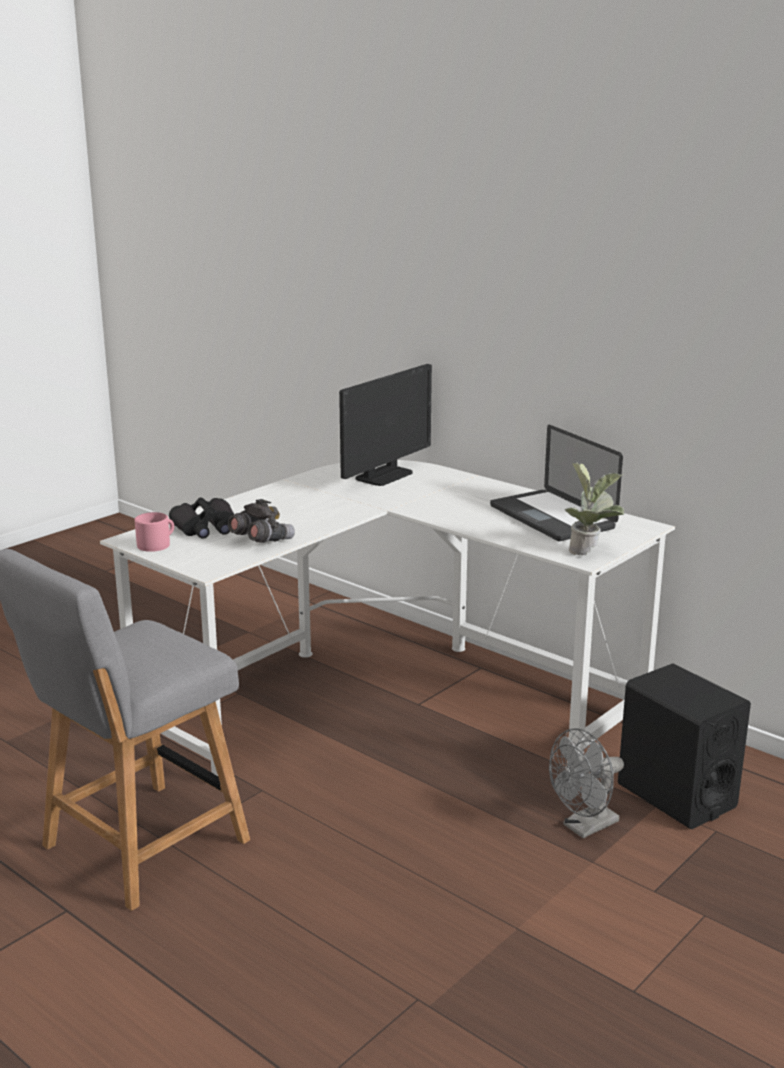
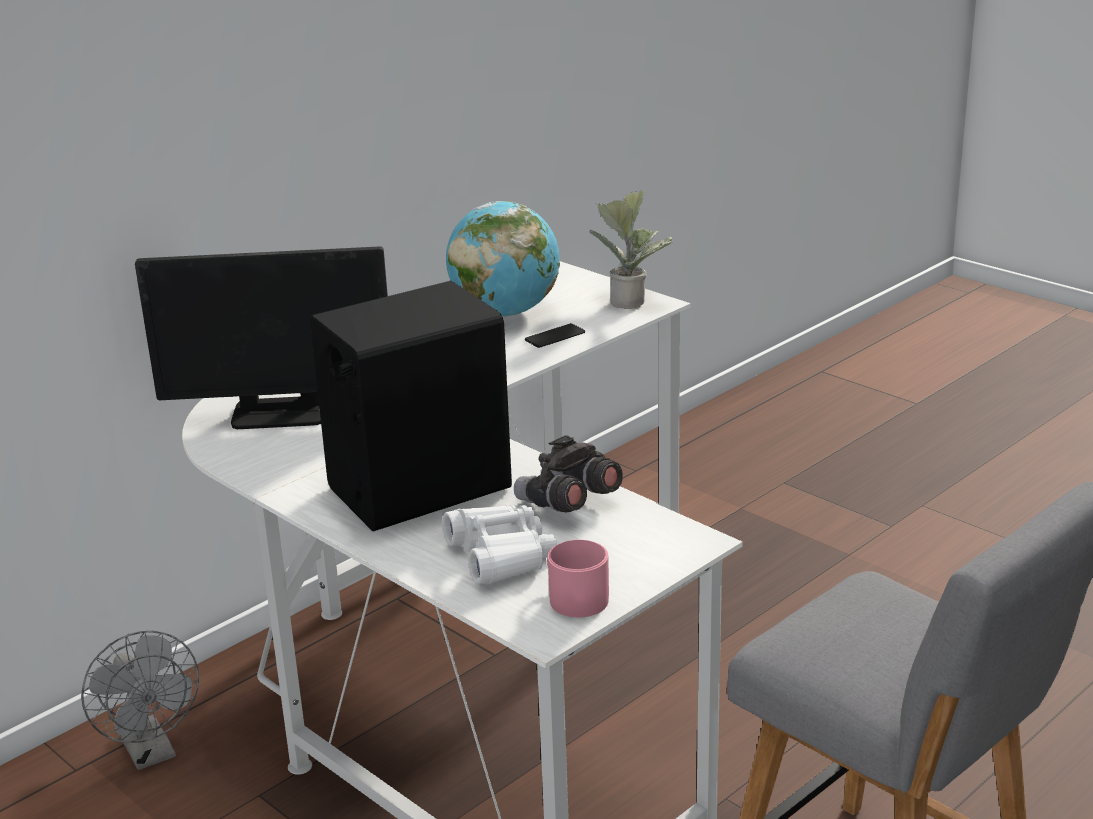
camera: 85 degrees left, 5 degrees up
black binoculars [169,498,234,539] -> white binoculars [443,505,557,584]
monitor [339,364,432,486] -> monitor turned 135 degrees clockwise [135,246,388,429]
laptop [490,425,623,541] -> globe [446,201,560,317]
grey fan [549,728,624,838] -> grey fan moved to [81,631,199,770]
black speaker [618,663,751,829] -> black speaker moved to [310,281,512,531]
none -> phone [525,323,585,348]

